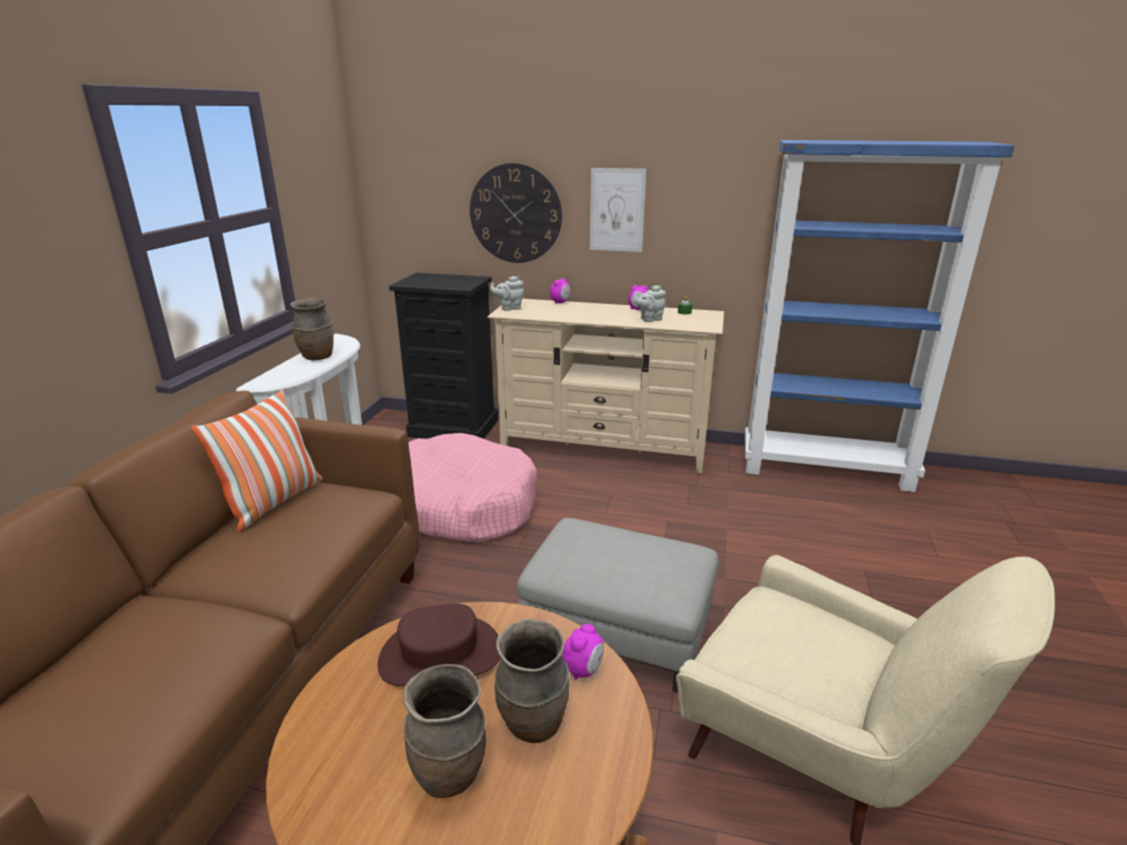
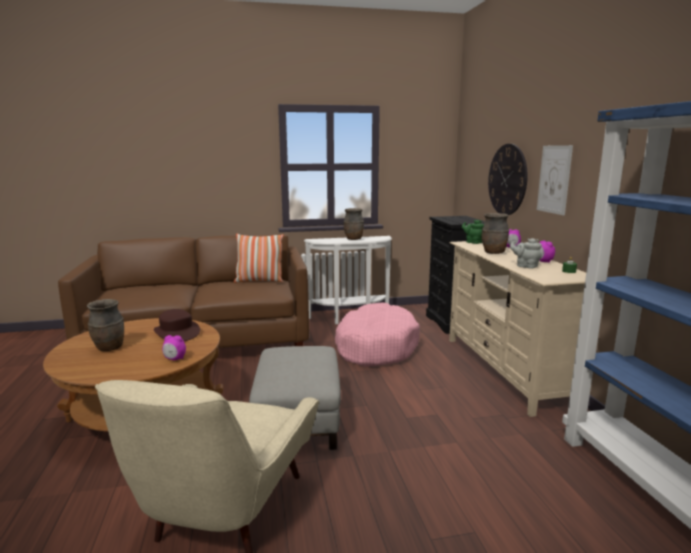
camera: 65 degrees right, 10 degrees down
grey teapot [490,276,524,311] -> green teapot [462,220,484,244]
brown vase [495,619,569,743] -> brown vase moved to [481,213,510,254]

